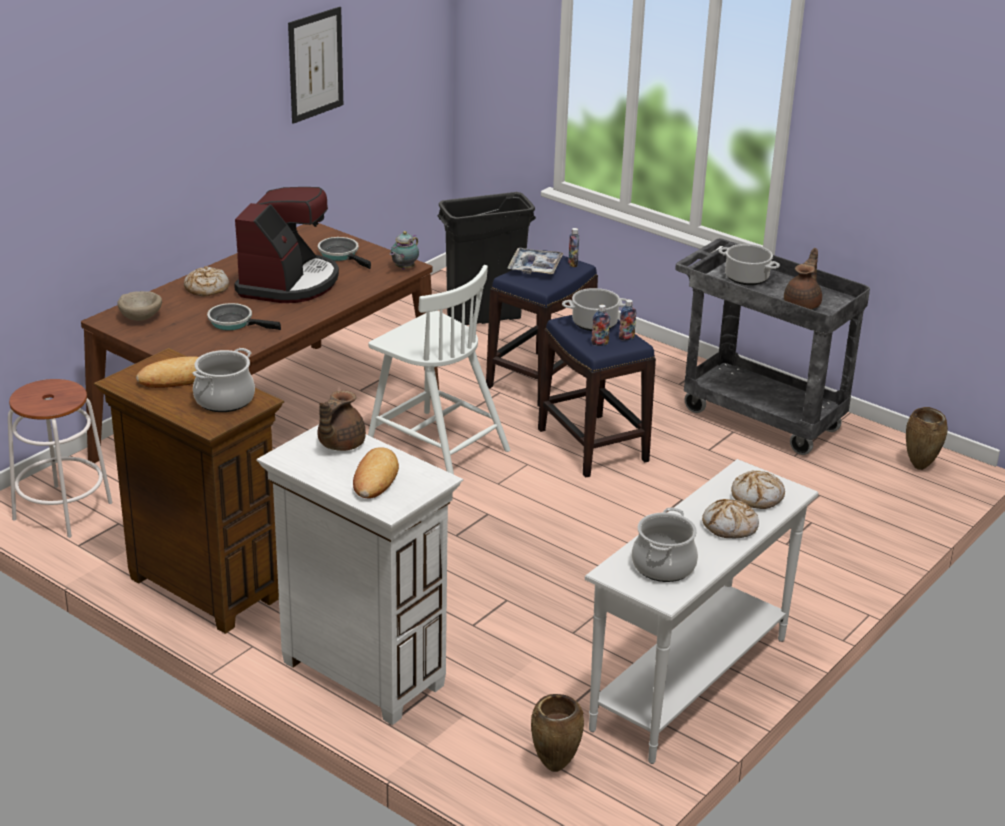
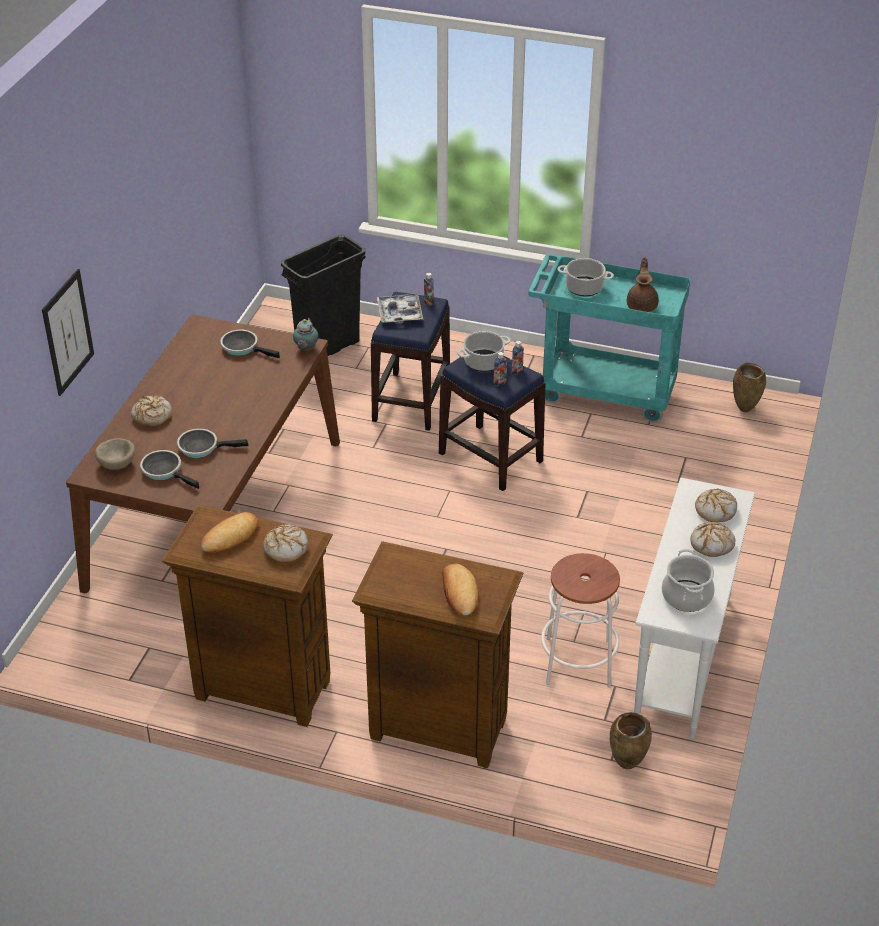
camera: 20 degrees left, 10 degrees up
white stool [8,379,112,538] -> white stool moved to [541,553,620,688]
cooking pot [192,348,255,412] -> bread [263,524,308,562]
coffee machine [234,187,339,303] -> none
white cabinet [257,425,463,725] -> brown cabinet [352,541,523,768]
picture [288,7,343,124] -> picture moved to [42,269,94,396]
brown teapot [317,390,366,451] -> none
white chair [368,265,510,475] -> none
grey cart [675,238,870,455] -> turquoise cart [528,254,690,422]
none -> frying pan [140,450,199,489]

